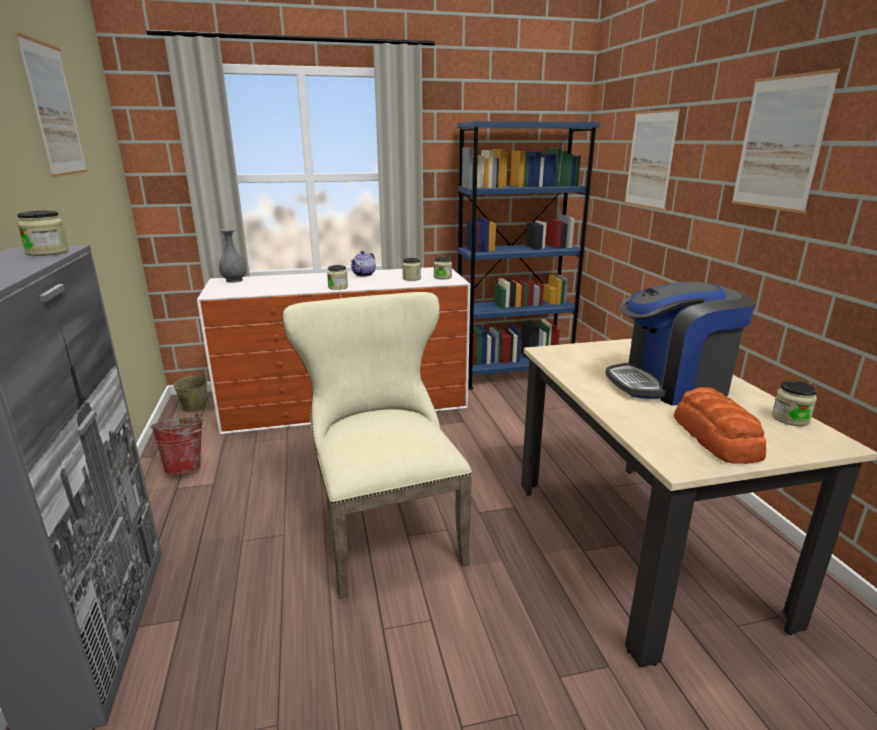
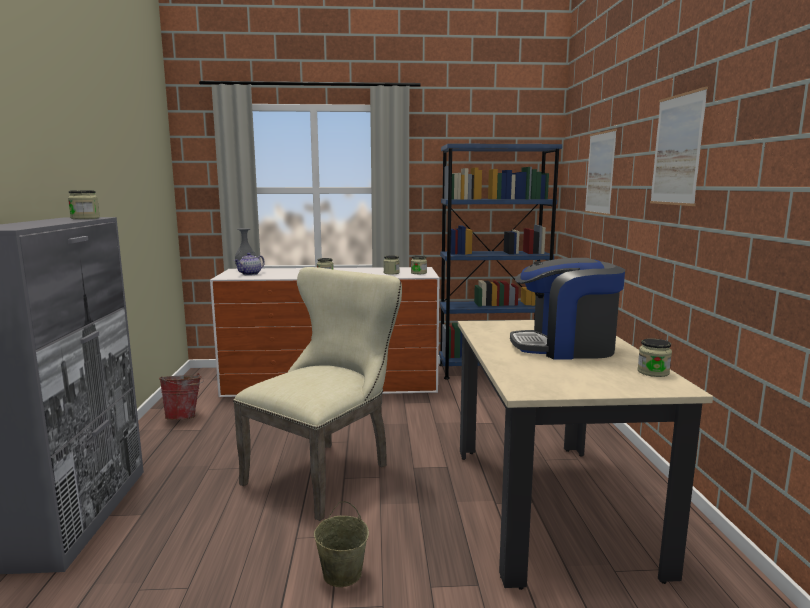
camera: 10 degrees right, 10 degrees down
picture [15,32,88,177] -> none
beige bucket [173,364,207,412] -> beige bucket moved to [314,501,369,587]
beige chair [282,292,472,599] -> beige chair turned 45 degrees clockwise [233,267,402,521]
teapot [351,251,376,277] -> teapot moved to [234,253,265,276]
bread [674,387,766,464] -> none

